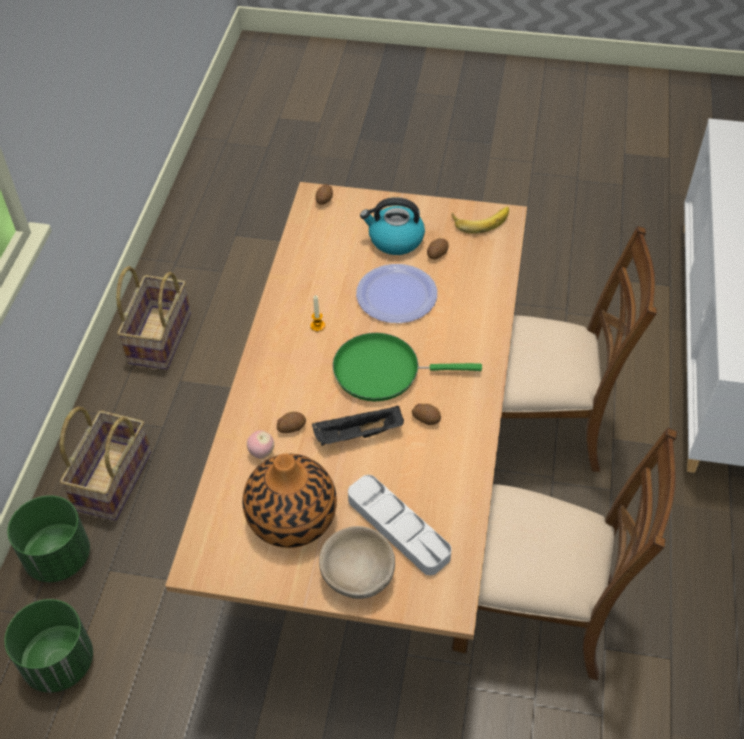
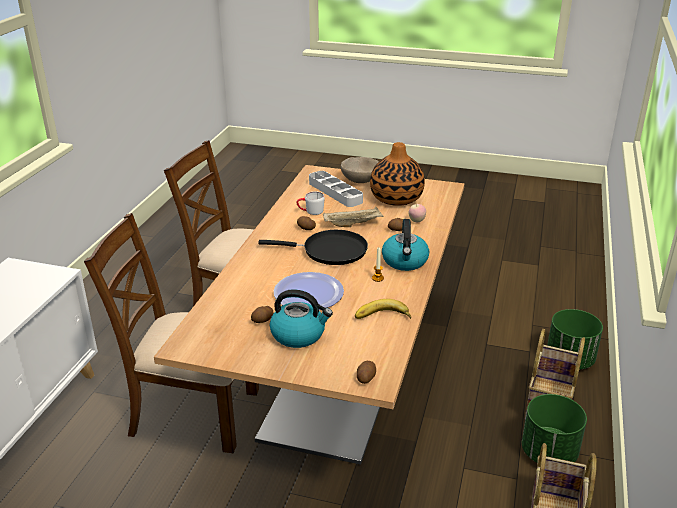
camera: 175 degrees left, 20 degrees down
green planter [4,599,93,693] -> green planter moved to [522,394,587,463]
black tray [312,405,404,446] -> beige tray [323,207,384,227]
green frying pan [333,333,482,401] -> black frying pan [258,230,368,265]
banana [452,207,509,234] -> banana moved to [355,299,411,319]
none -> white mug [296,192,325,215]
none -> kettle [382,219,429,271]

